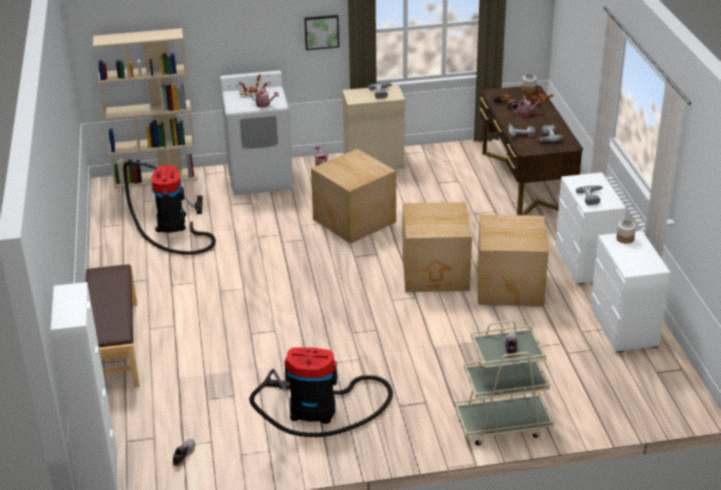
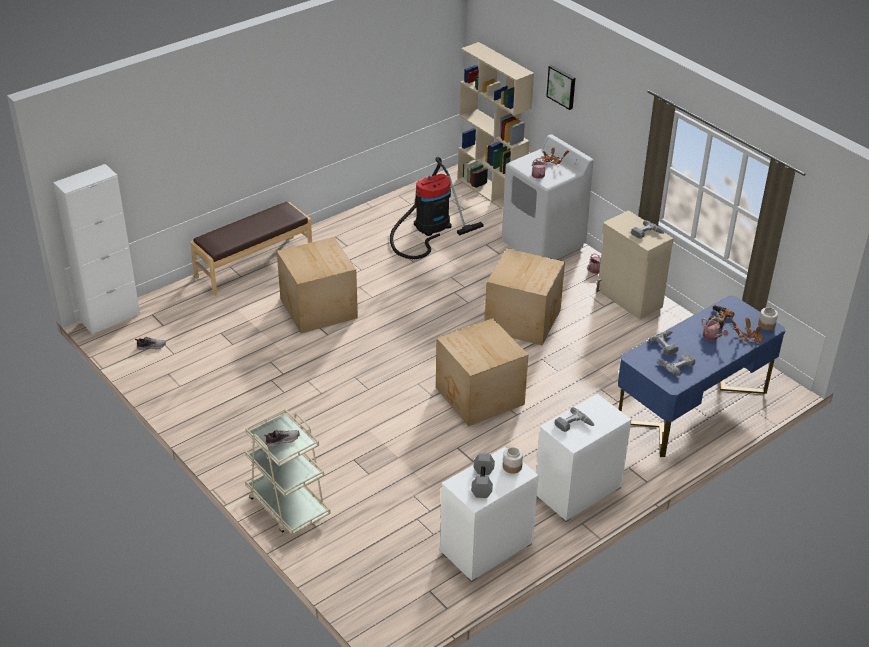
camera: 60 degrees right, 5 degrees up
vacuum cleaner [249,347,393,437] -> none
picture [304,15,339,50] -> picture moved to [546,65,575,110]
cardboard box [477,214,549,307] -> cardboard box moved to [277,237,358,333]
brown desk [480,85,583,215] -> blue desk [618,295,785,457]
none -> grey dumbbell [471,454,495,498]

